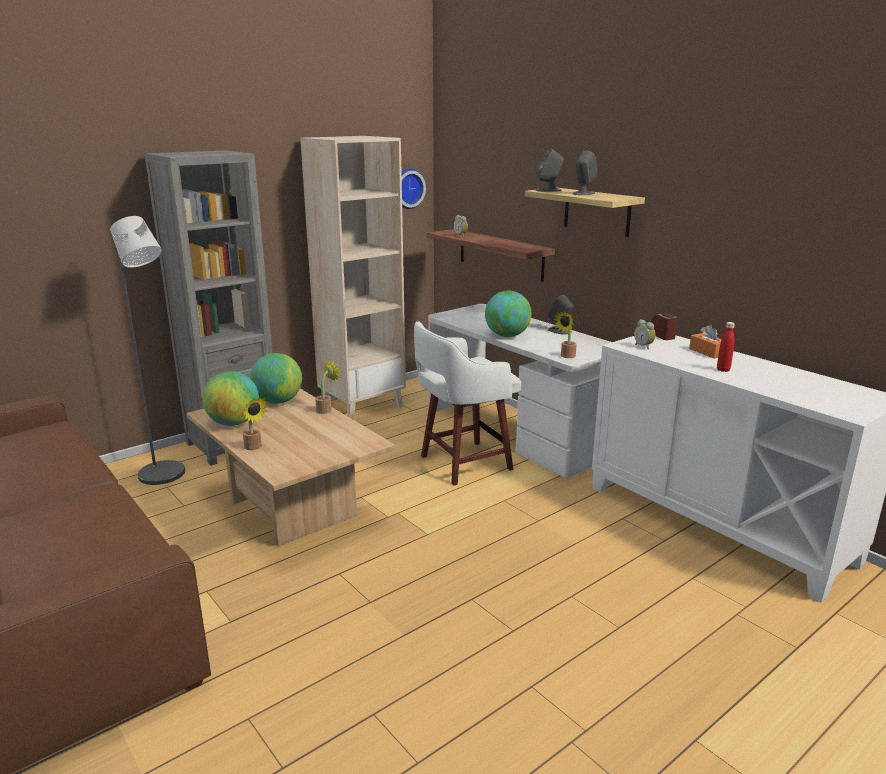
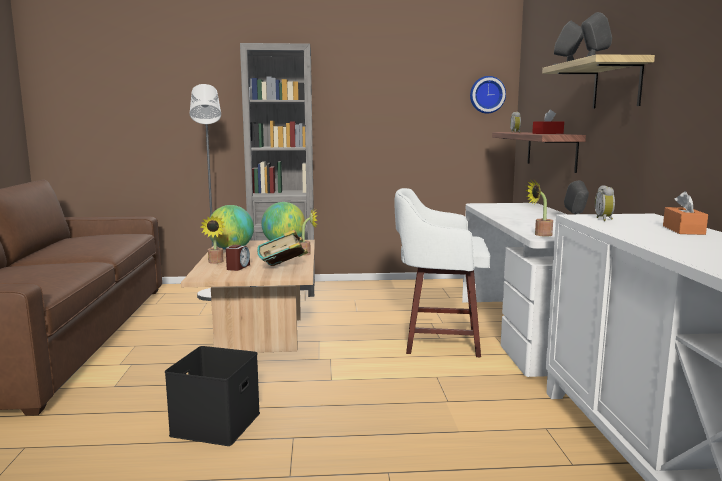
camera: 35 degrees right, 10 degrees down
beige bookcase [300,136,406,419] -> none
globe [485,291,531,337] -> none
alarm clock [651,313,678,340] -> alarm clock moved to [226,245,250,271]
red bottle [717,322,735,372] -> none
none -> black storage box [165,346,260,446]
none -> book [257,230,308,266]
none -> red tissue box [532,109,564,134]

